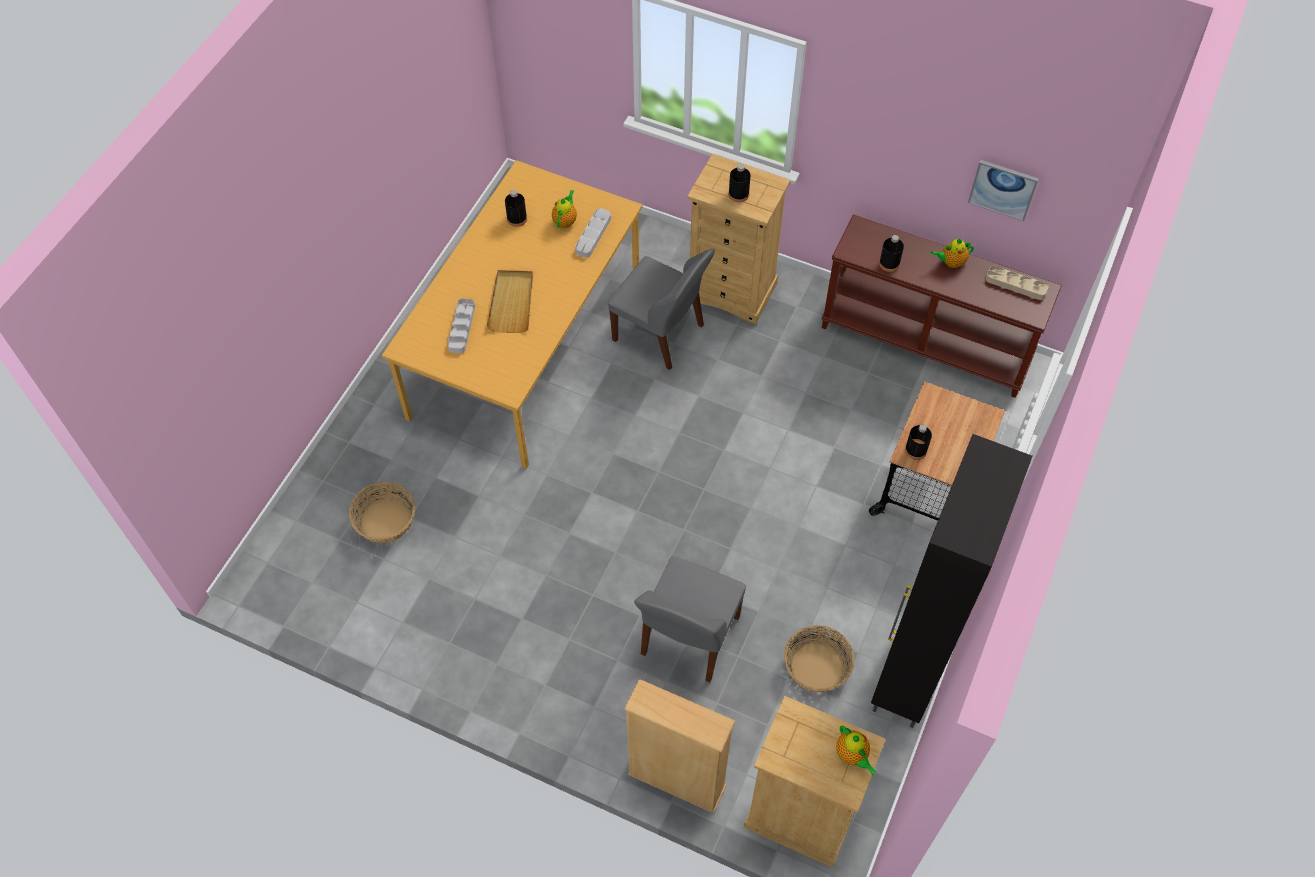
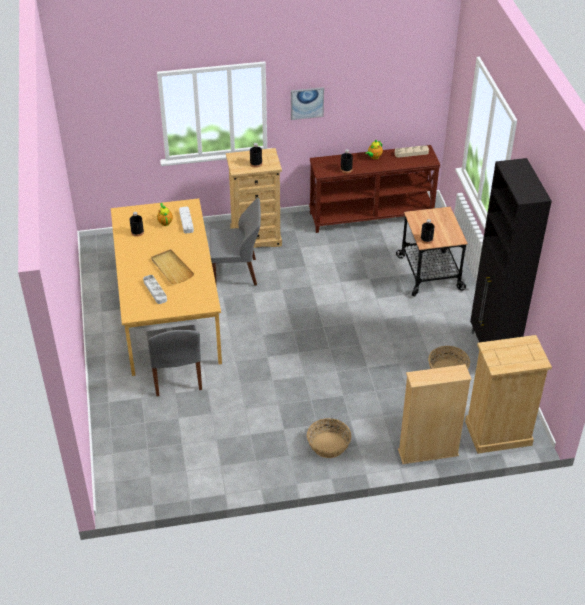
camera: 35 degrees left, 15 degrees down
basket [349,482,415,543] -> basket moved to [307,418,351,458]
grey chair [634,556,746,682] -> grey chair moved to [146,325,202,396]
teapot [836,726,876,775] -> none
picture [968,160,1039,221] -> picture moved to [291,87,324,120]

